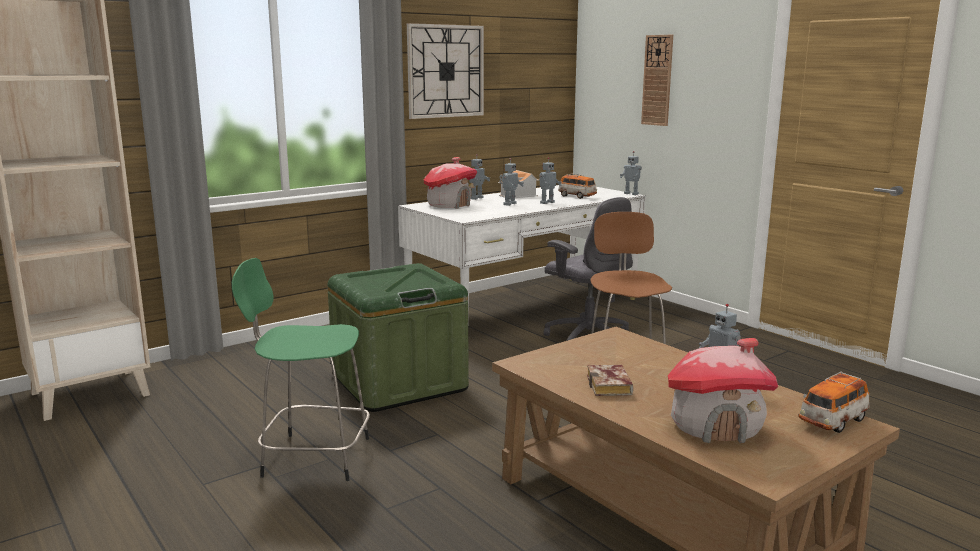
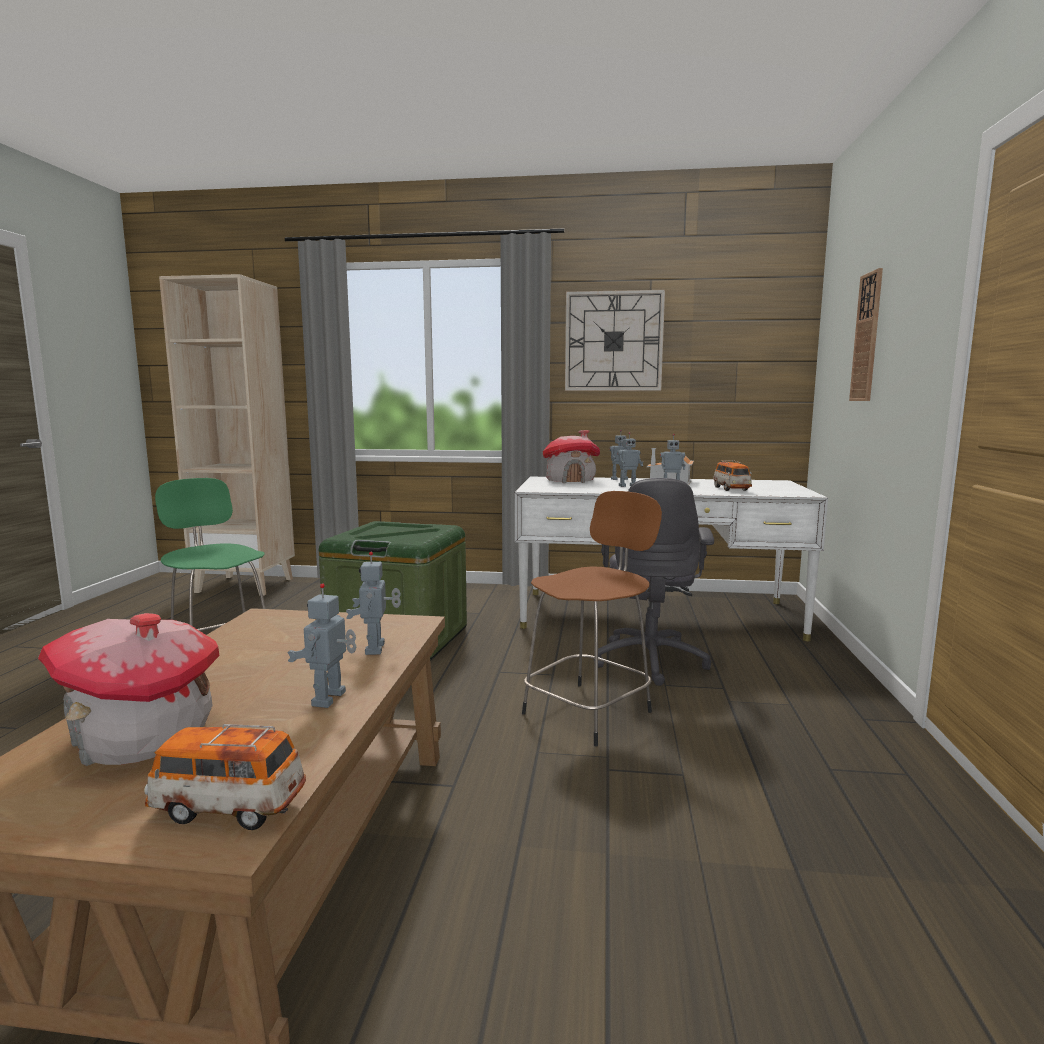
camera: 45 degrees right, 5 degrees down
book [587,365,633,396] -> none
toy robot [620,151,642,195] -> toy robot moved to [346,552,401,655]

